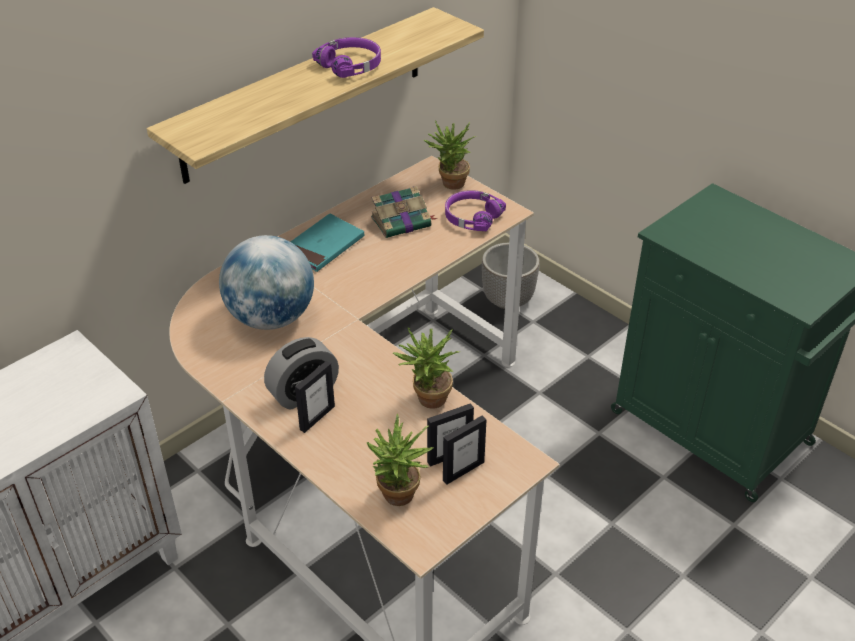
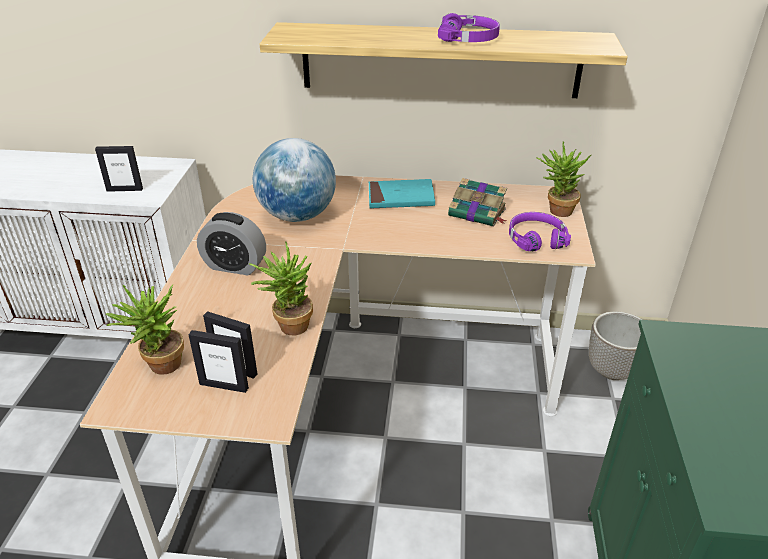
camera: 50 degrees right, 5 degrees down
picture frame [295,361,335,433] -> picture frame moved to [95,146,143,192]

